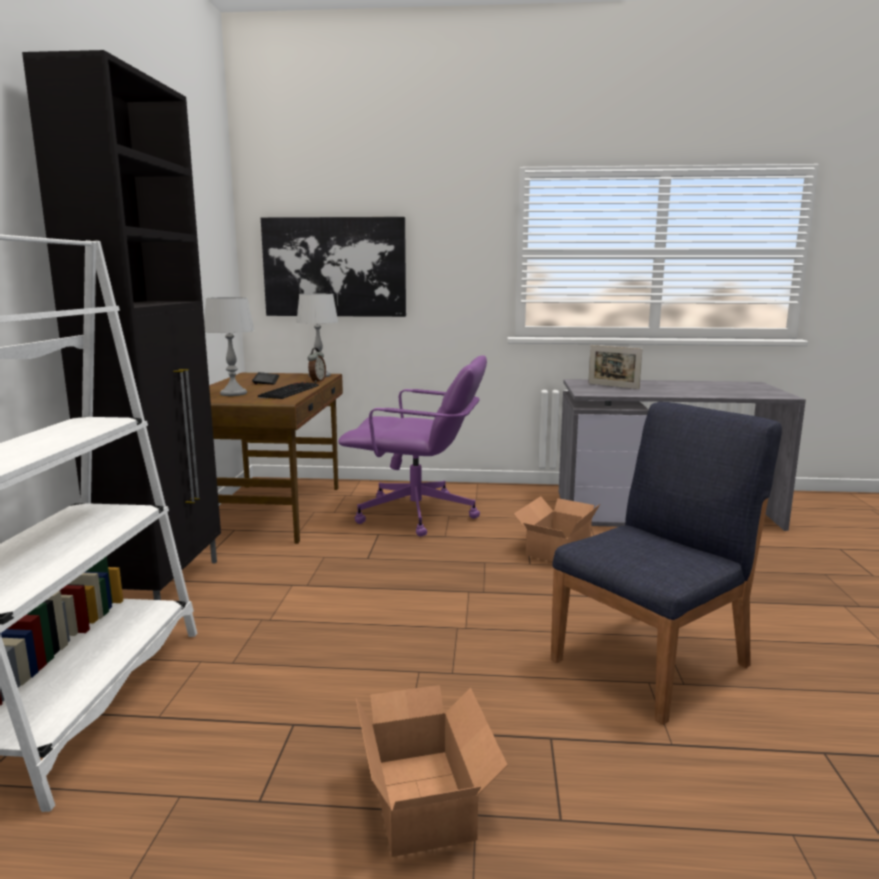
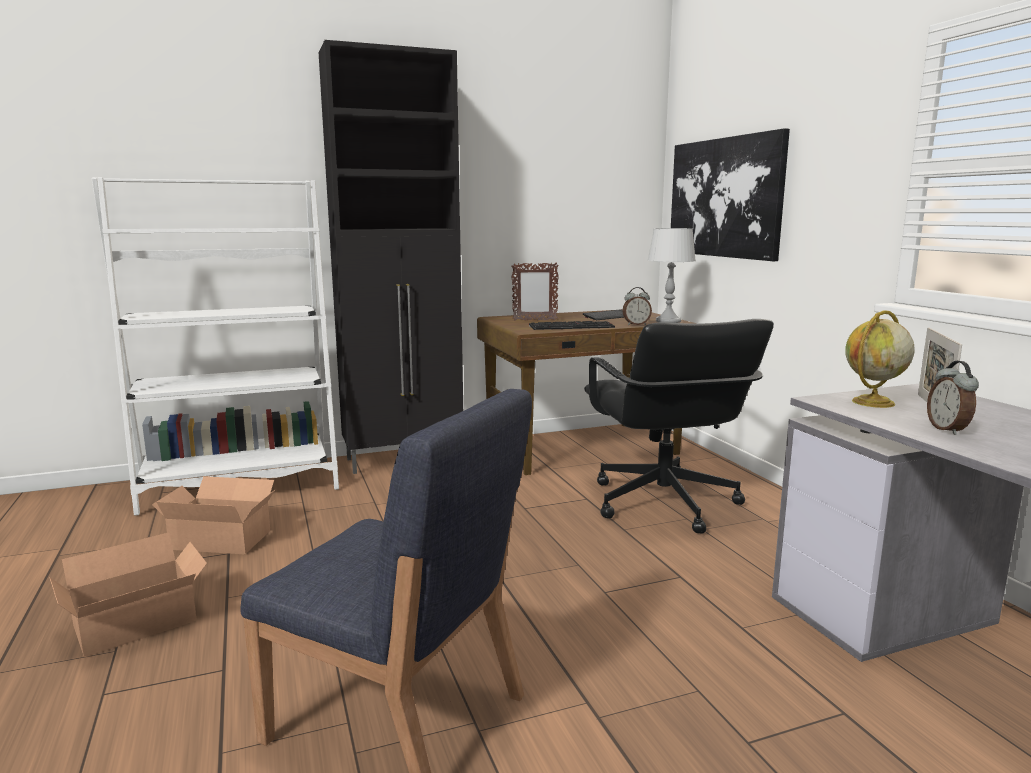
camera: 65 degrees right, 0 degrees up
grey table lamp [204,297,255,396] -> picture frame [511,263,559,320]
purple office chair [338,355,487,536] -> black office chair [584,319,774,534]
cardboard box [514,496,601,562] -> cardboard box moved to [152,476,276,555]
none -> globe [845,310,915,408]
none -> alarm clock [927,361,979,435]

